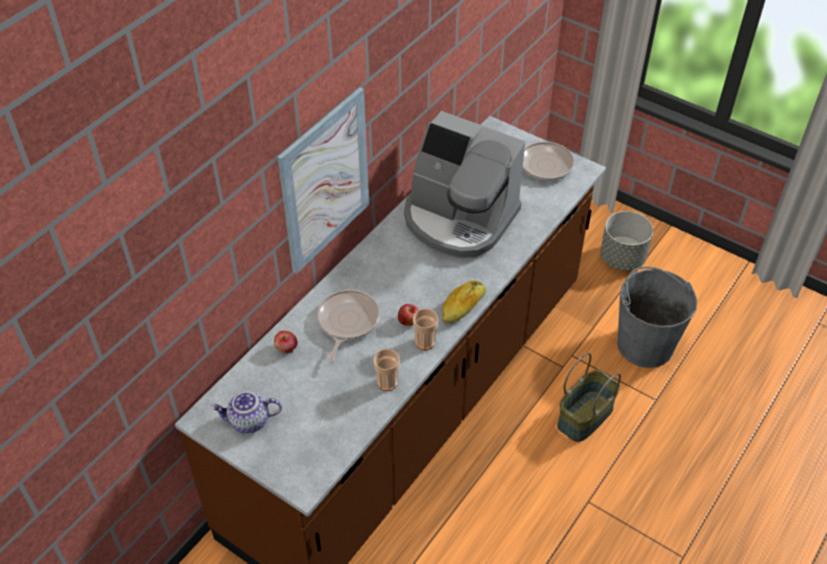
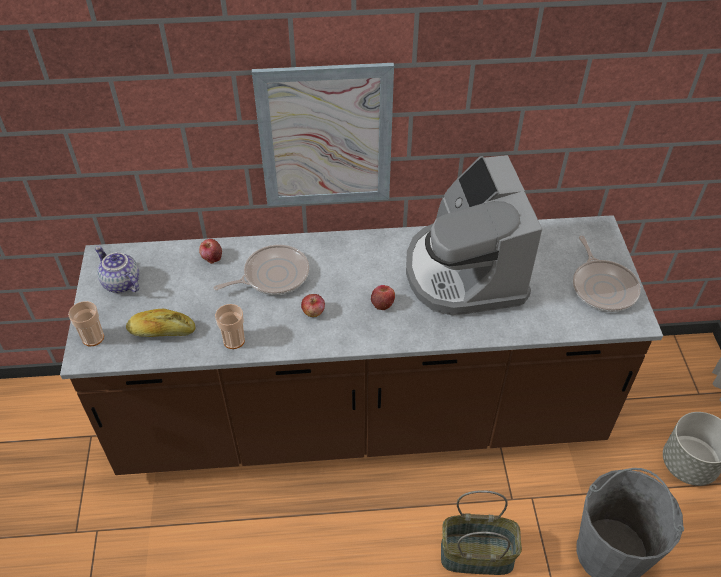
camera: 50 degrees right, 0 degrees up
cup [413,309,438,350] -> cup moved to [68,301,104,346]
bread [442,281,486,323] -> bread moved to [126,309,195,337]
none -> apple [371,285,395,310]

